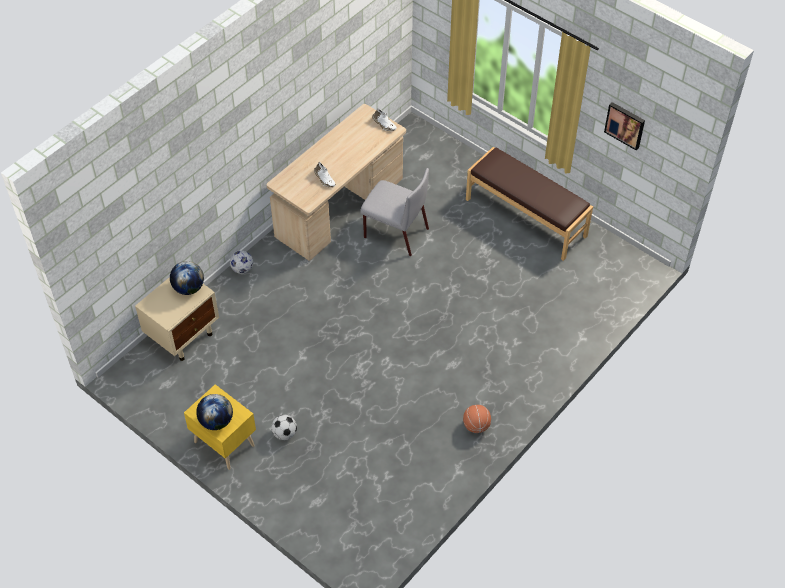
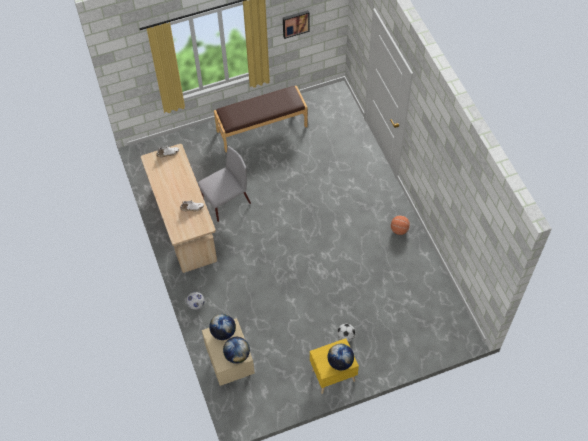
camera: 60 degrees left, 5 degrees up
none -> globe [223,337,250,364]

